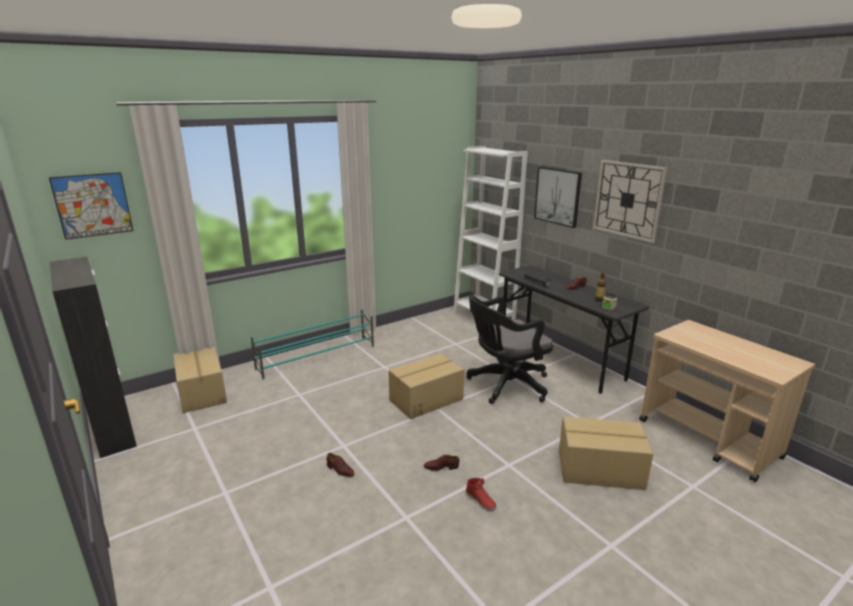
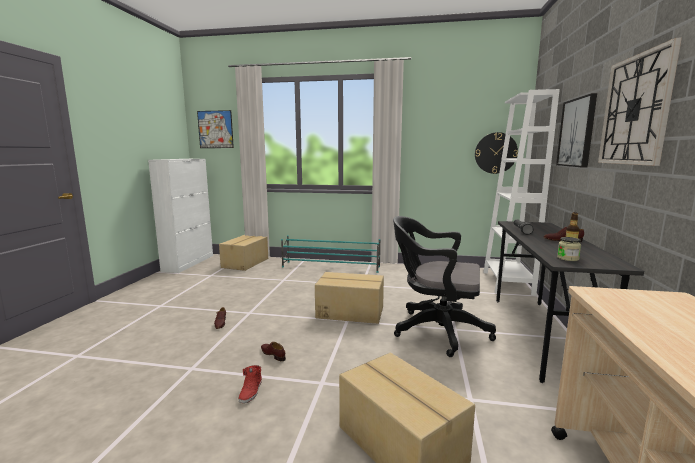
camera: 45 degrees right, 10 degrees down
black cabinet [50,257,137,458] -> white cabinet [148,159,213,273]
none -> wall clock [475,132,518,174]

